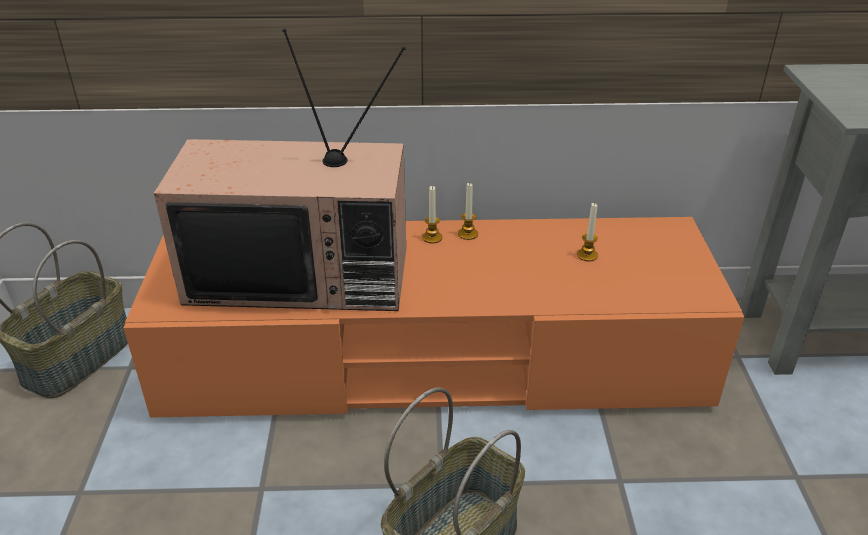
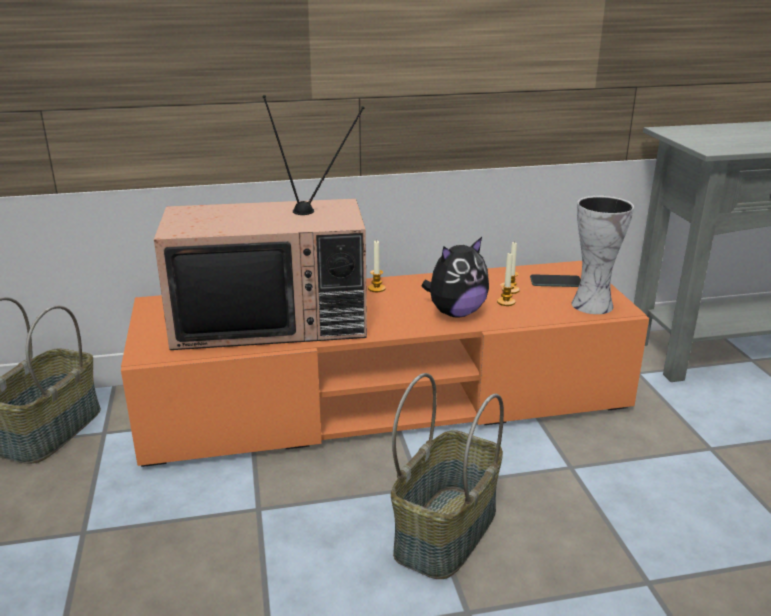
camera: 10 degrees left, 10 degrees down
candle [458,183,478,240] -> candle moved to [497,253,515,306]
none -> plush toy [422,237,489,318]
none -> phone [530,274,581,287]
none -> vase [571,196,634,314]

